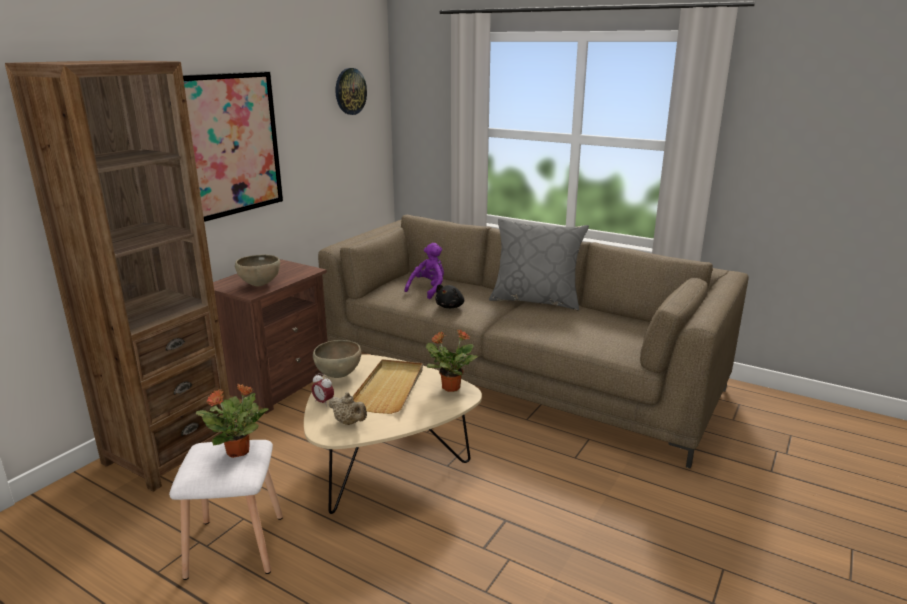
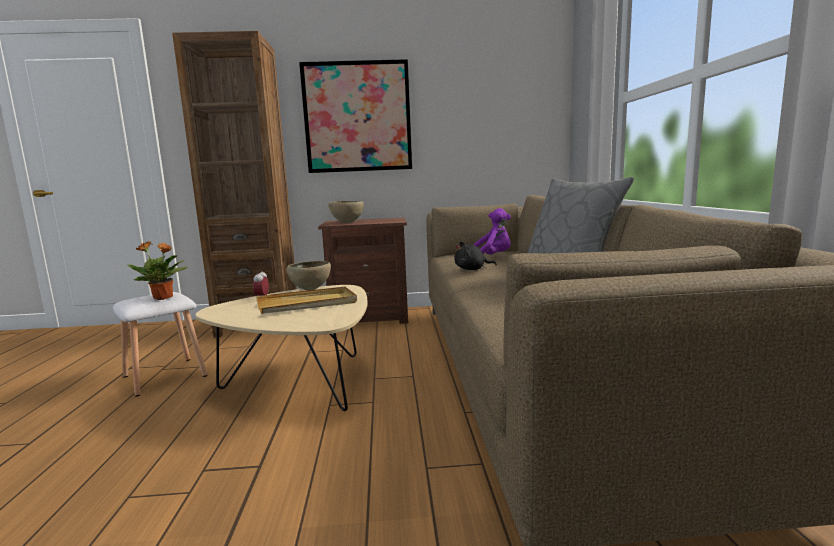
camera: 55 degrees right, 10 degrees down
beige teapot [329,392,367,425] -> none
wall clock [336,68,367,115] -> none
potted plant [426,329,478,392] -> none

